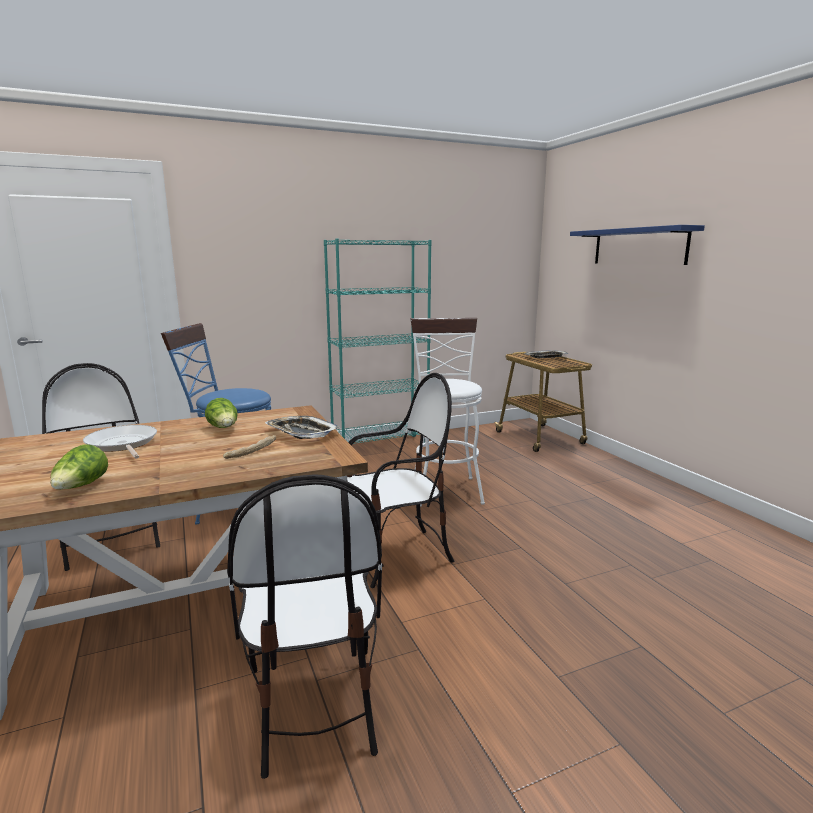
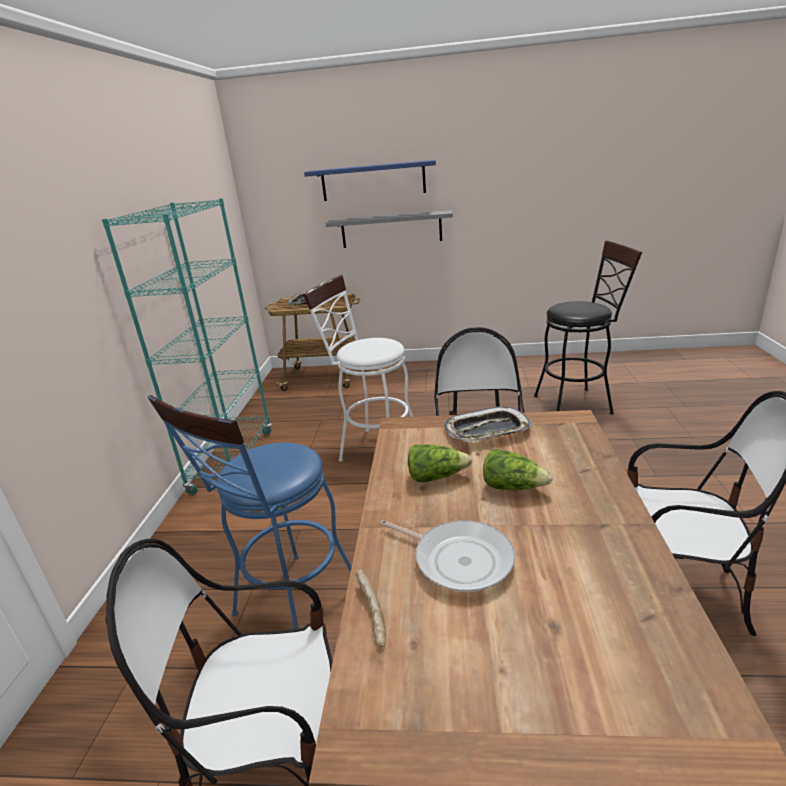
camera: 60 degrees left, 10 degrees up
lettuce [50,444,108,490] -> lettuce moved to [483,449,553,490]
frying pan [83,425,157,459] -> frying pan turned 135 degrees counterclockwise [380,520,515,592]
bread [223,435,276,459] -> bread moved to [356,569,386,647]
none -> grey shelf [325,210,453,248]
none -> black stool [534,240,642,415]

